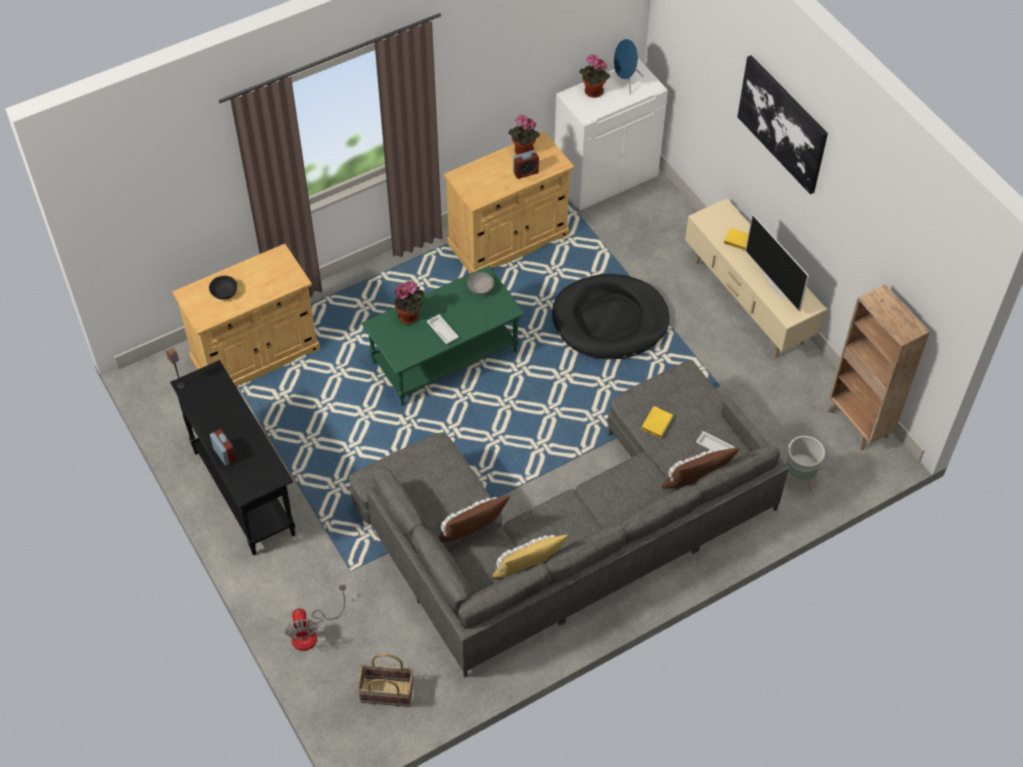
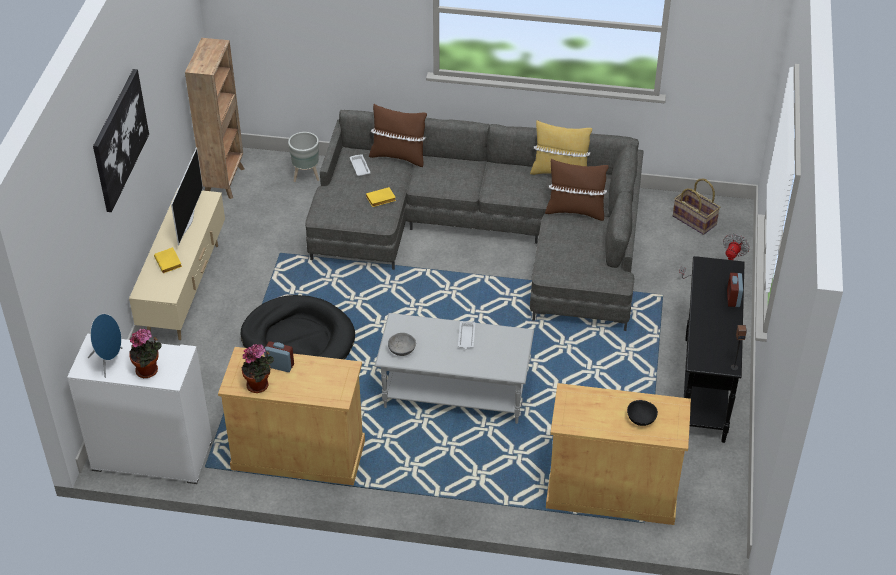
camera: 140 degrees left, 10 degrees down
green coffee table [361,265,525,406] -> grey coffee table [375,313,534,424]
potted plant [394,281,424,324] -> none

